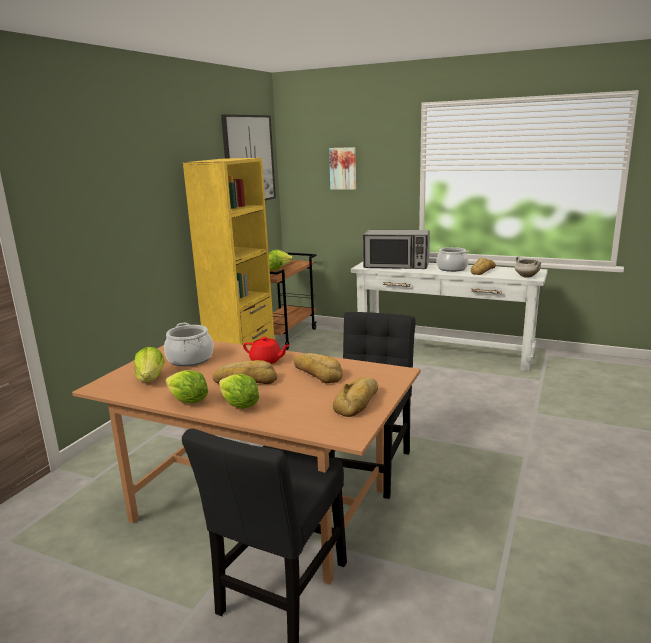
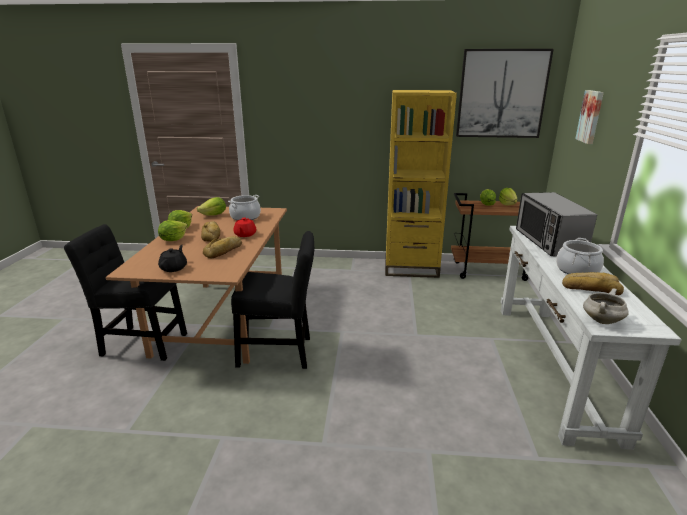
camera: 70 degrees right, 5 degrees up
bread [333,377,378,417] -> black teapot [158,245,187,272]

